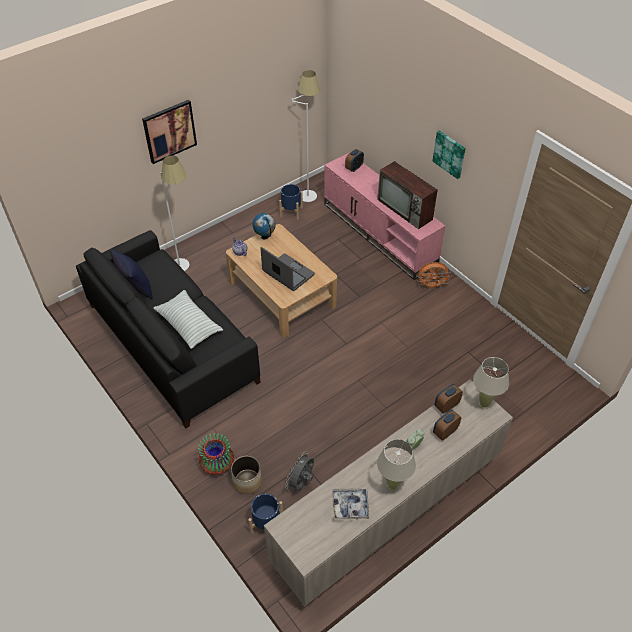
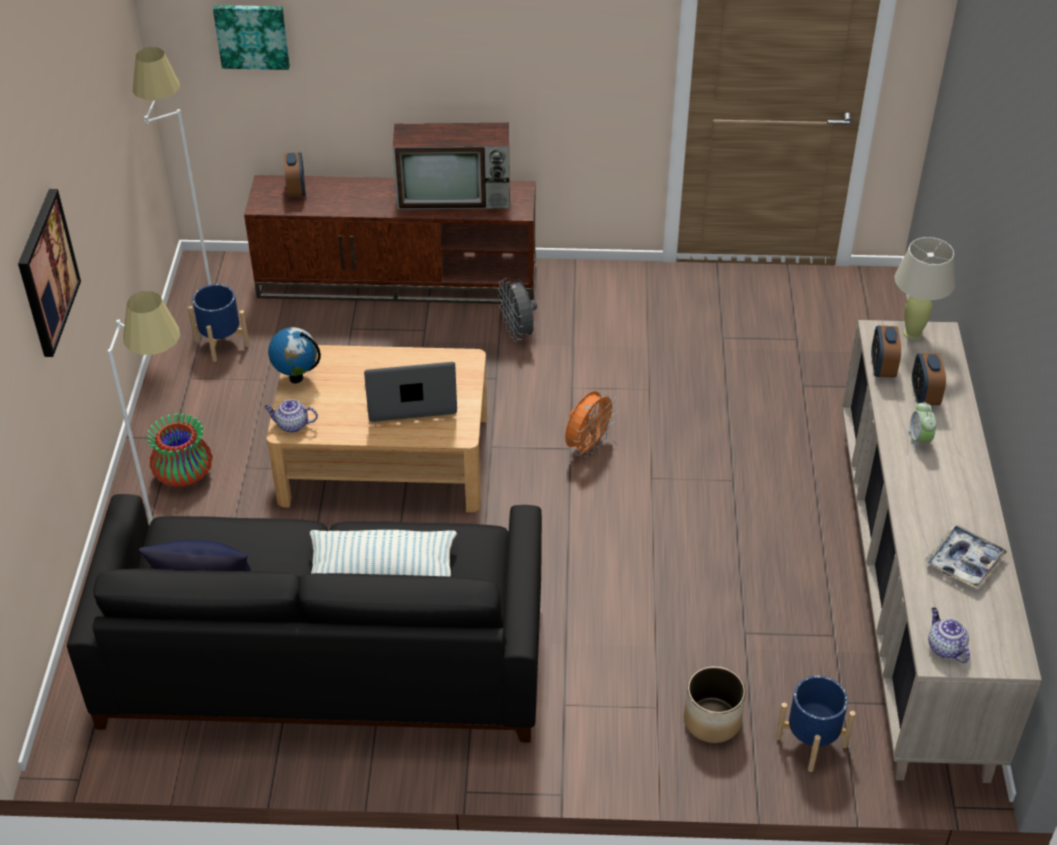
camera: 50 degrees left, 5 degrees down
vase [198,433,234,475] -> vase moved to [146,413,213,487]
grey fan [285,451,314,492] -> grey fan moved to [498,278,537,342]
pink tv stand [324,152,445,280] -> brown tv stand [244,175,536,304]
beige table lamp [377,439,416,491] -> none
orange fan [417,262,452,289] -> orange fan moved to [565,391,617,458]
picture [433,131,466,179] -> picture moved to [213,5,290,70]
none -> teapot [928,607,970,663]

